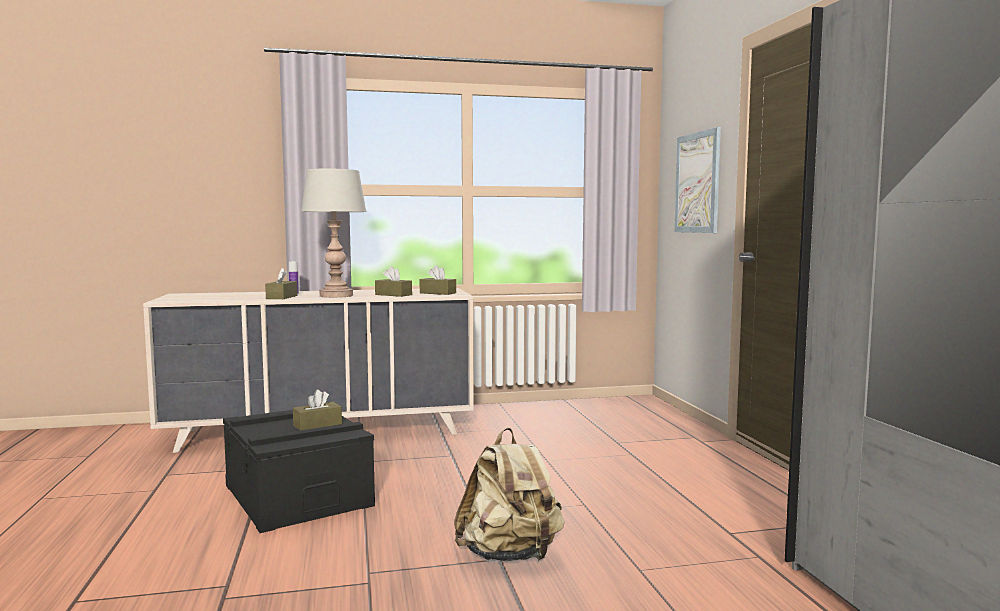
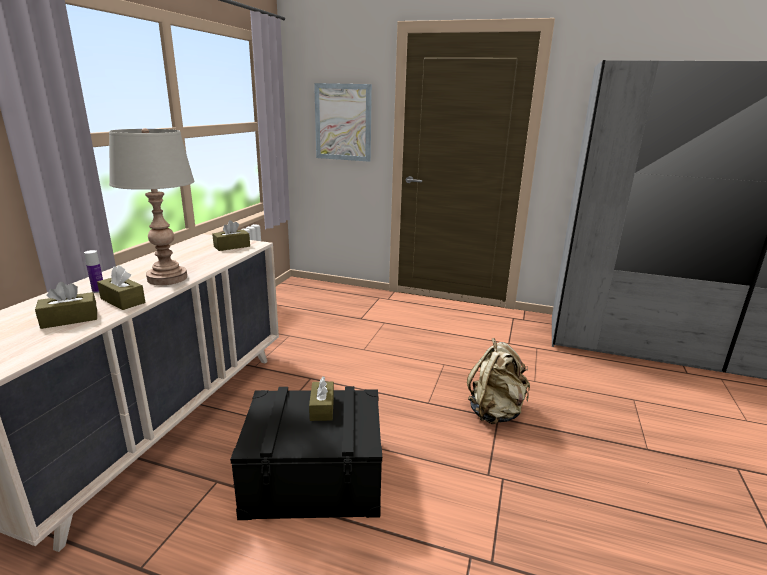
camera: 60 degrees left, 15 degrees up
brown tissue box [375,266,412,297] -> brown tissue box moved to [35,282,97,329]

